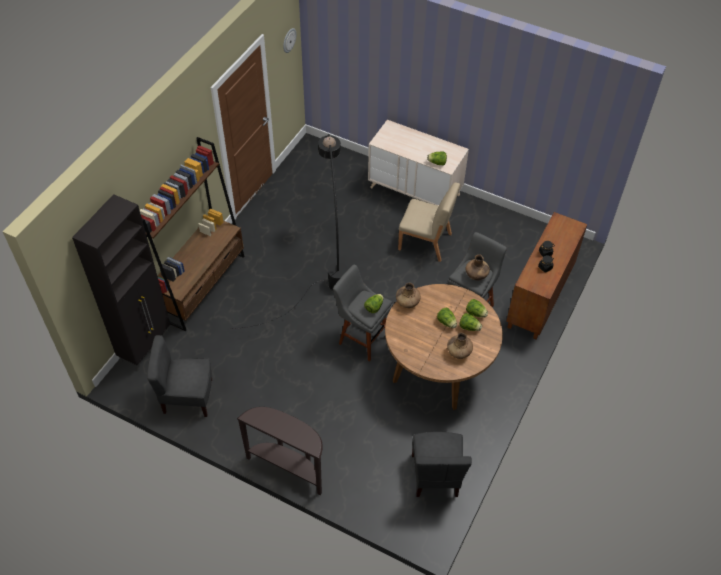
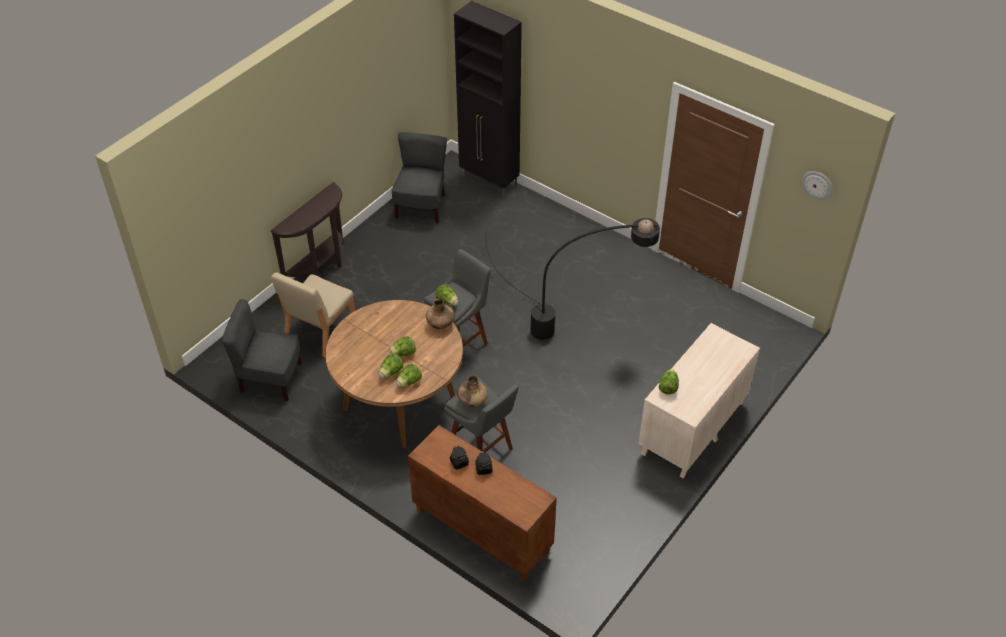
camera: 100 degrees right, 5 degrees down
brown bookcase [140,137,245,331] -> none
beige chair [398,182,460,262] -> beige chair moved to [271,272,355,357]
brown vase [447,333,473,359] -> none

